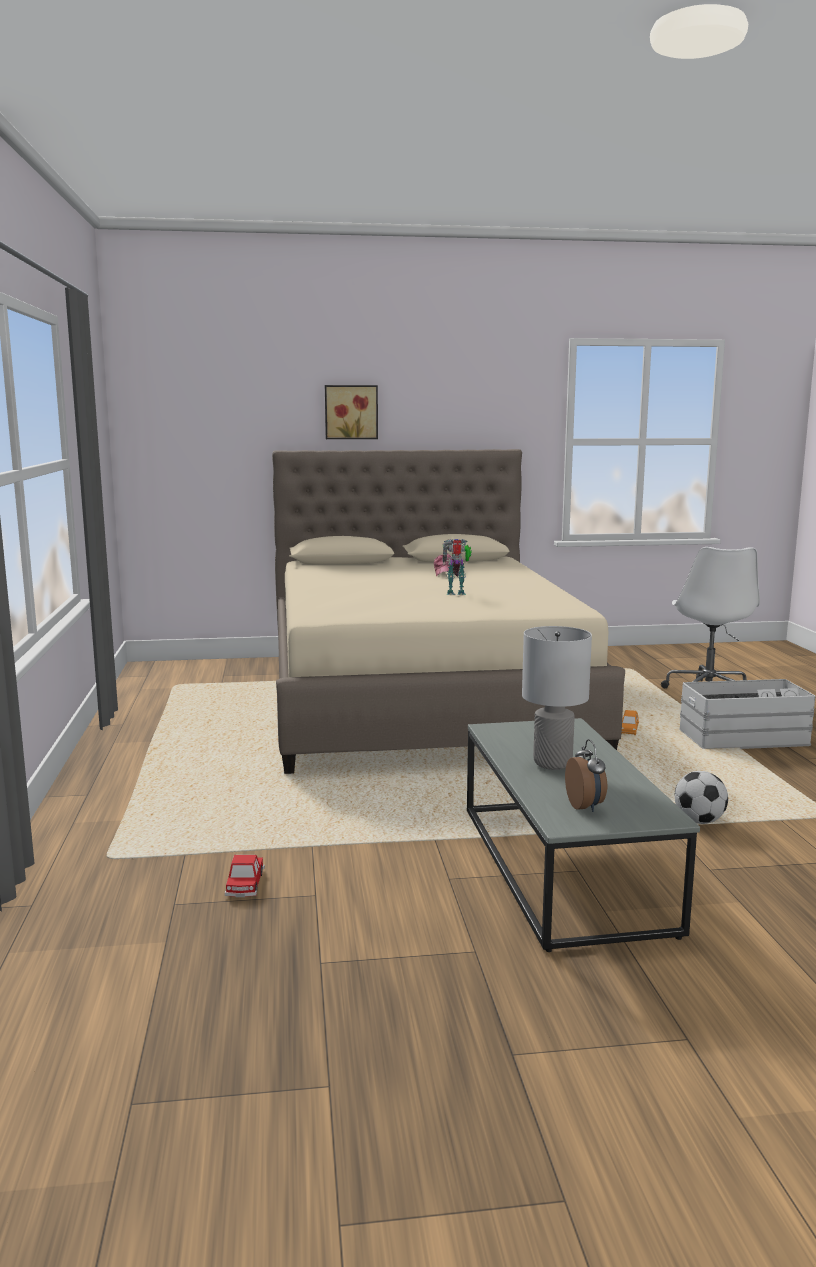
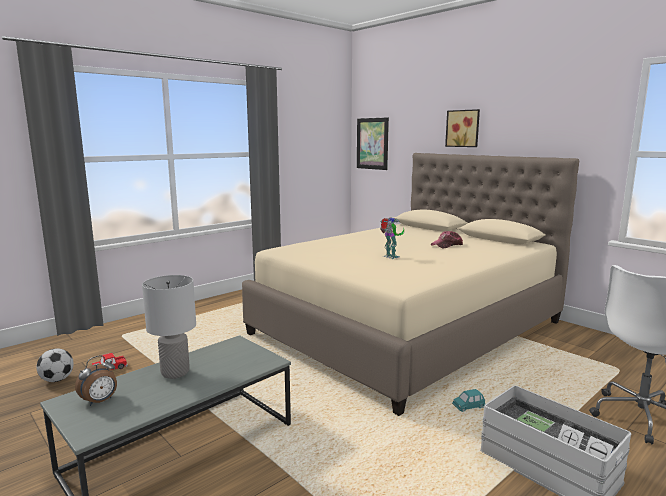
camera: 55 degrees right, 0 degrees up
orange toy car [621,710,639,735] -> turquoise toy car [452,389,485,412]
football [674,771,728,824] -> football moved to [37,348,73,382]
none -> picture [357,117,389,170]

